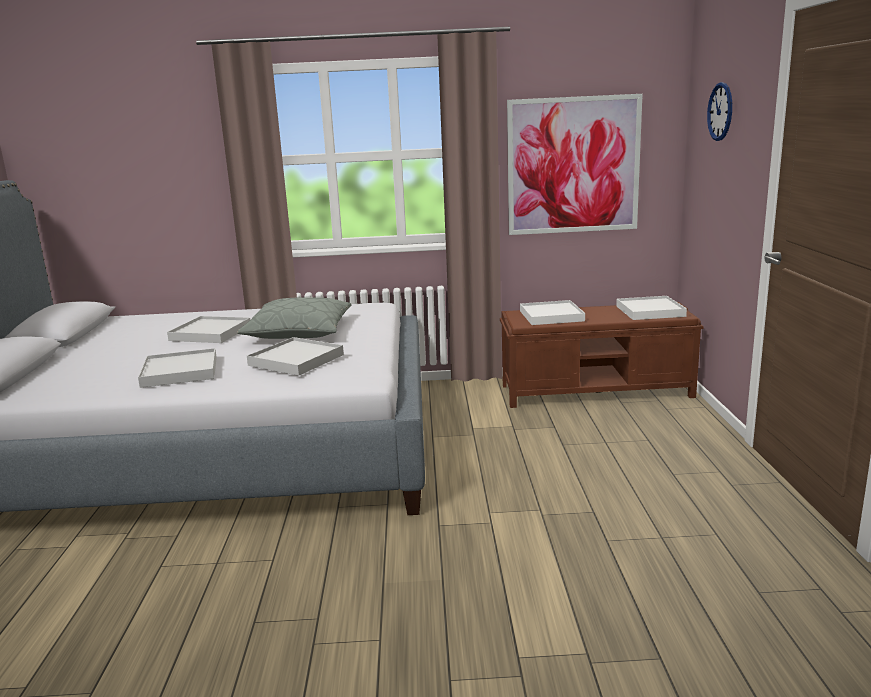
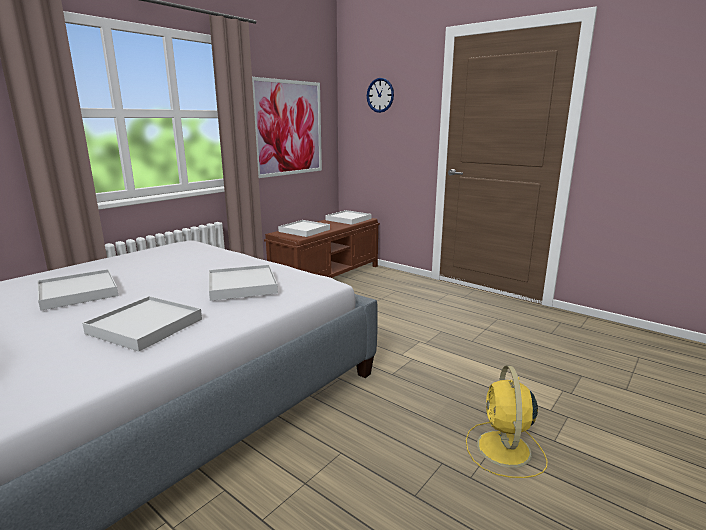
camera: 50 degrees left, 0 degrees up
grey pillow [237,297,352,339] -> none
none -> yellow fan [466,365,547,478]

